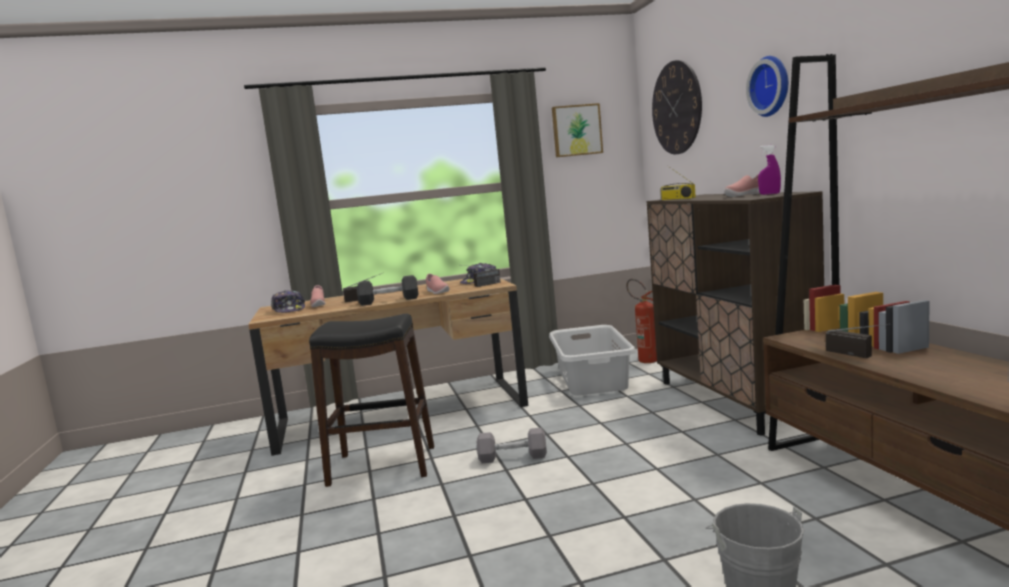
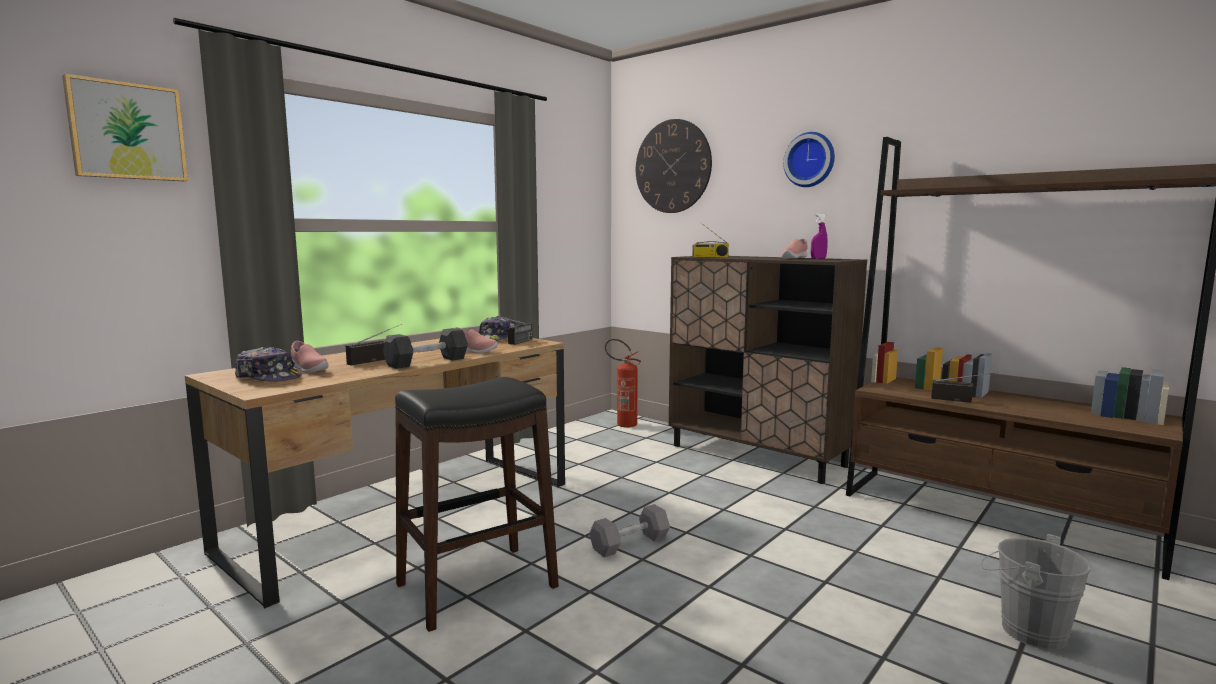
camera: 35 degrees left, 0 degrees up
grey laundry basket [549,325,636,395] -> none
picture [552,103,603,157] -> picture moved to [62,74,188,181]

